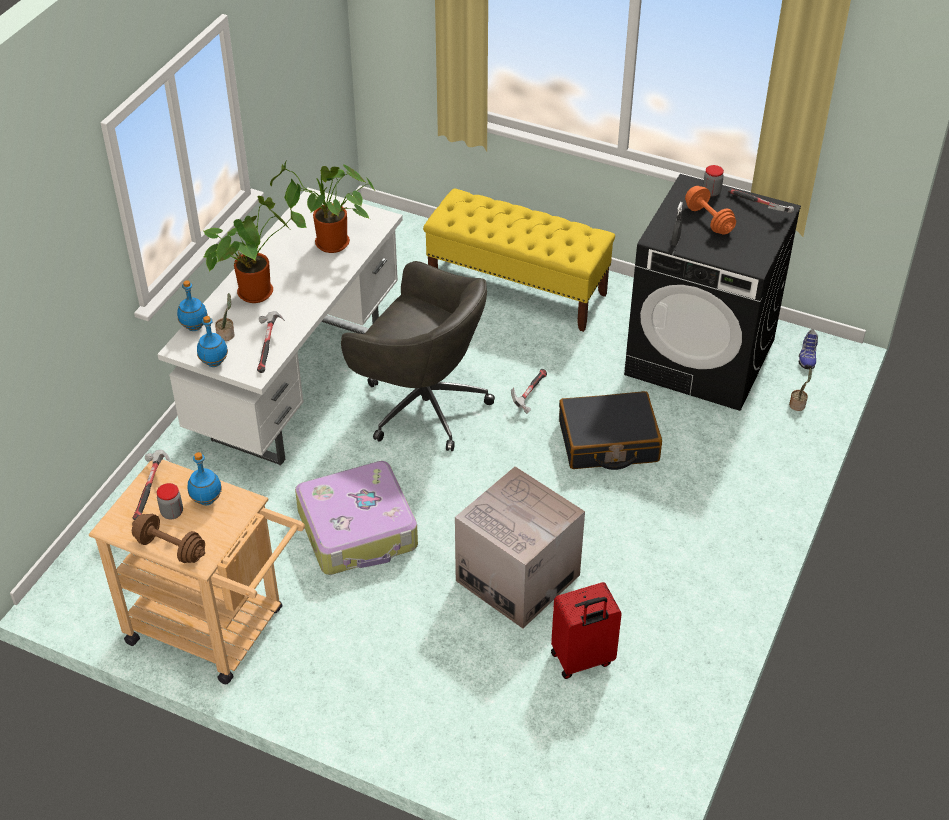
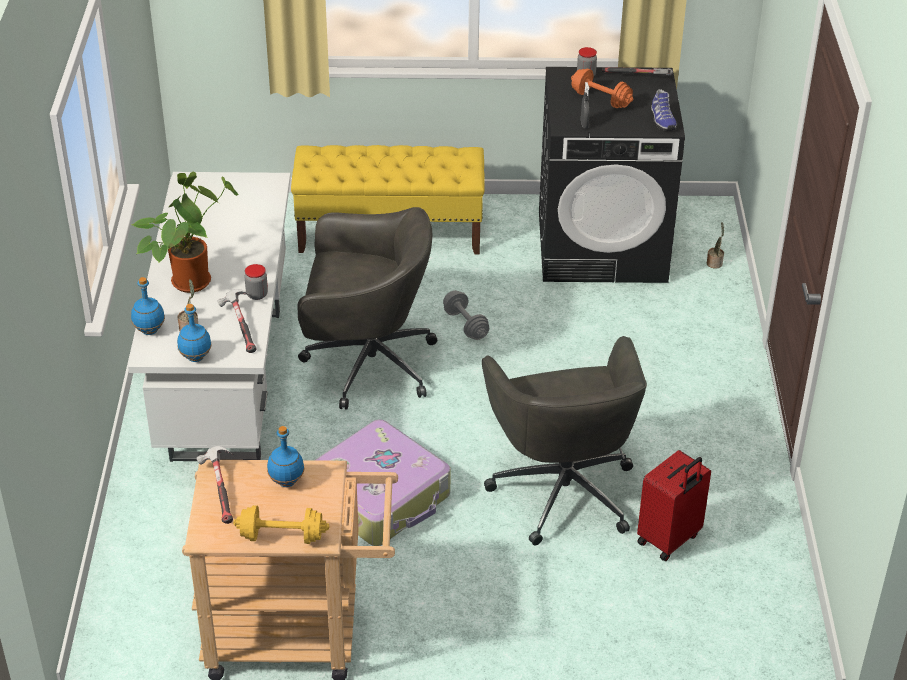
camera: 25 degrees left, 5 degrees down
brown dumbbell [132,513,205,563] -> yellow dumbbell [233,505,329,544]
jar [157,483,183,519] -> jar moved to [245,264,268,300]
potted plant [270,159,374,253] -> none
cardboard box [455,466,585,629] -> grey office chair [482,336,647,546]
hammer [511,369,547,414] -> grey dumbbell [443,290,489,340]
black suitcase [559,391,662,470] -> none
shoe [799,329,818,369] -> shoe moved to [651,89,677,131]

